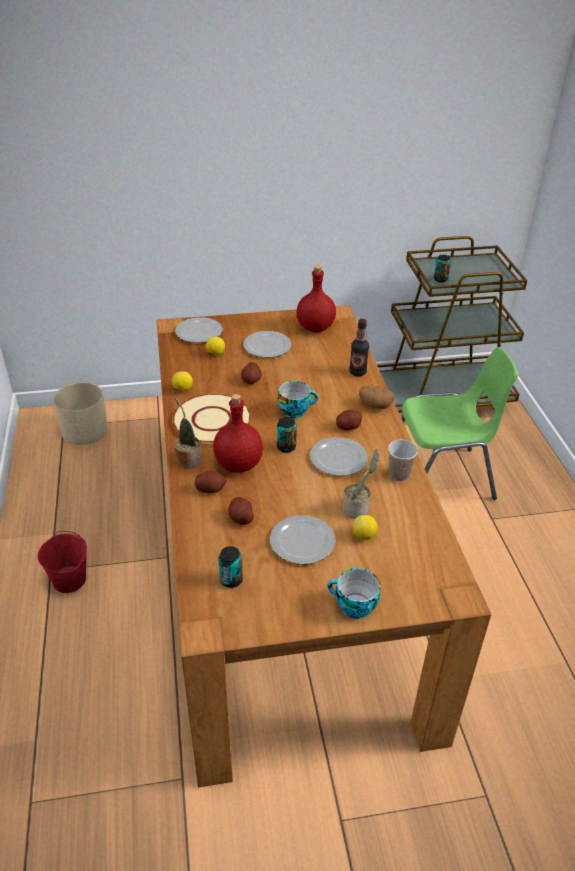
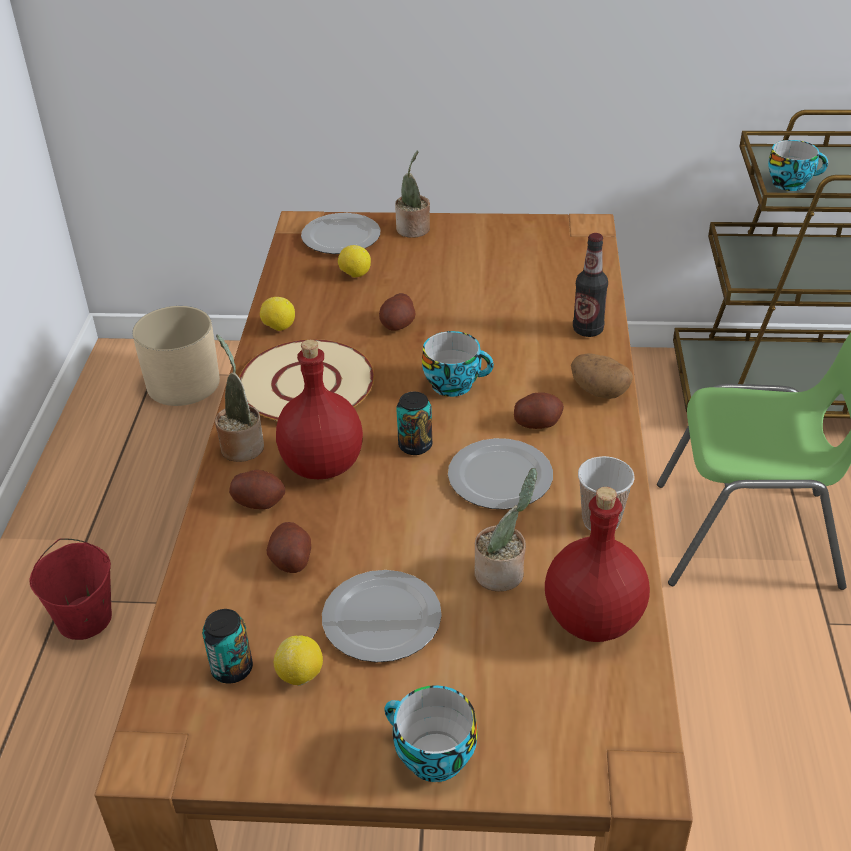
camera: 15 degrees right, 0 degrees up
plate [243,331,291,358] -> none
red bottle [296,266,336,333] -> red bottle moved to [545,487,650,642]
lemon [353,515,378,540] -> lemon moved to [274,635,323,686]
can [434,255,451,282] -> cup [768,140,828,191]
none -> potted plant [395,150,430,238]

